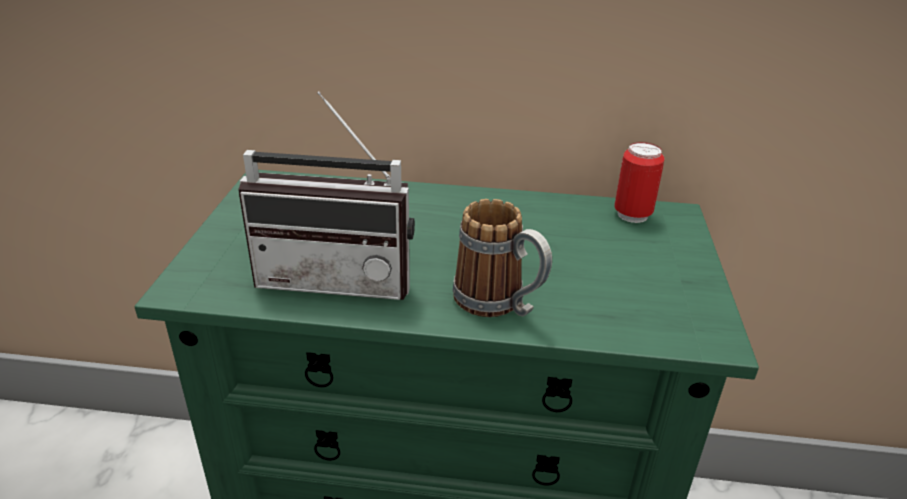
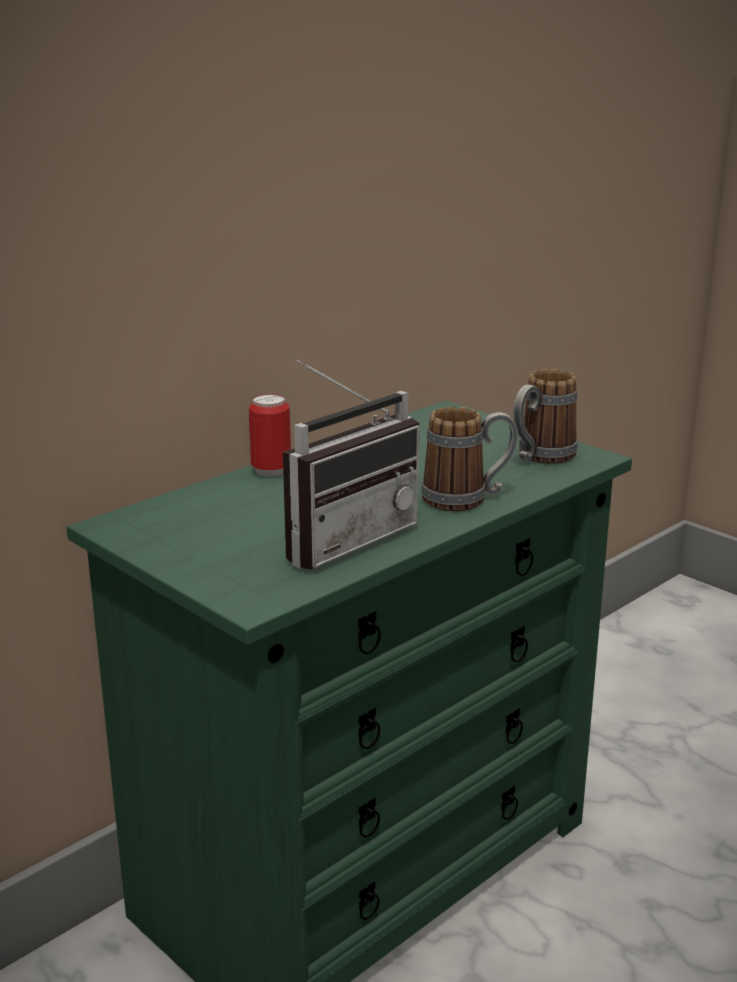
camera: 50 degrees left, 10 degrees down
can [614,142,665,223] -> can moved to [249,394,291,477]
none -> mug [514,369,577,464]

